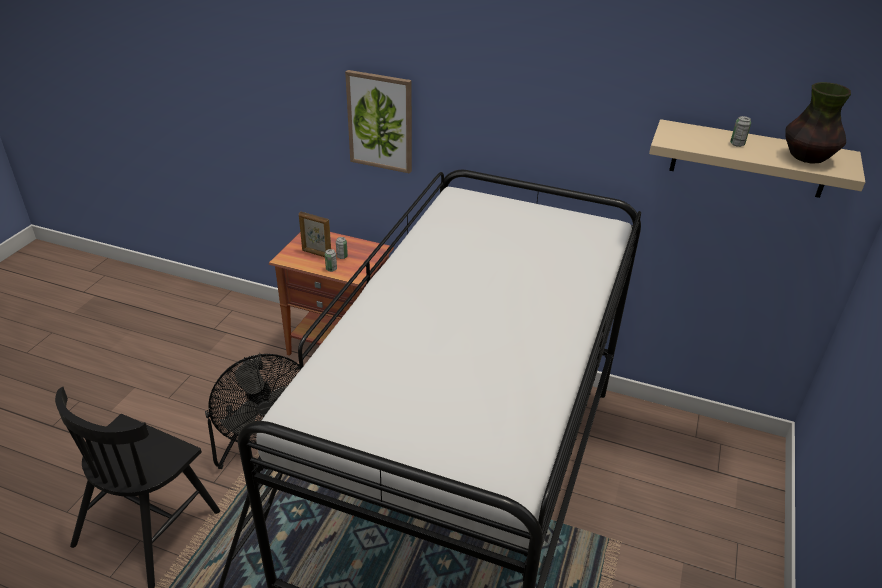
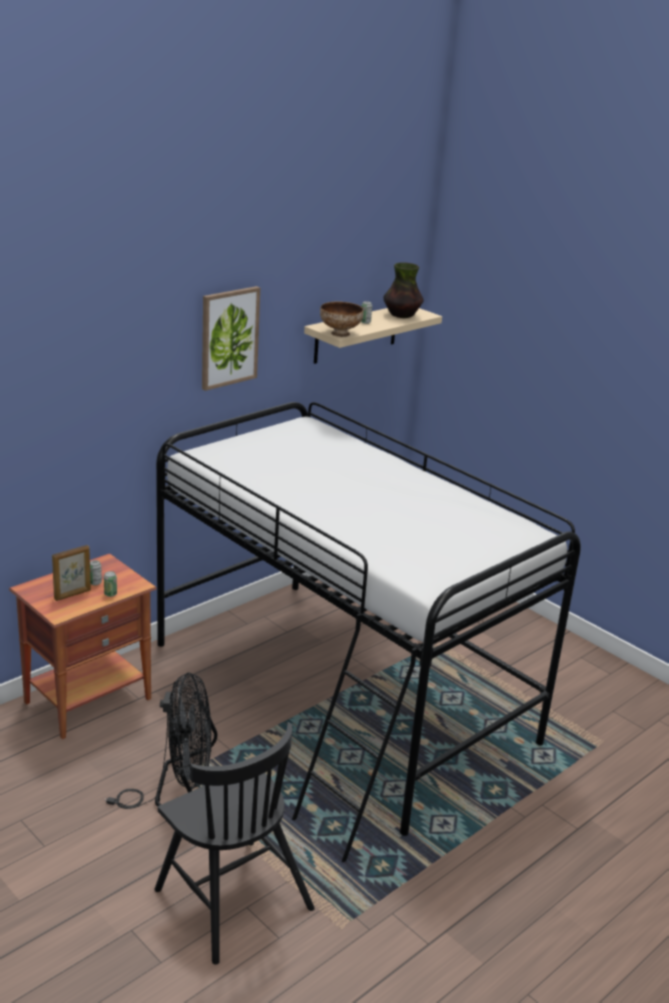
camera: 65 degrees left, 10 degrees down
picture [345,70,412,174] -> picture moved to [202,286,260,391]
none -> bowl [320,301,364,337]

